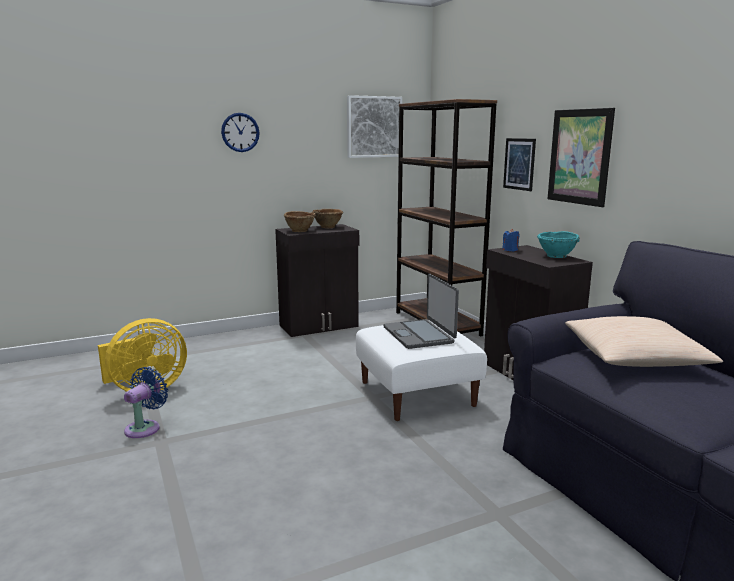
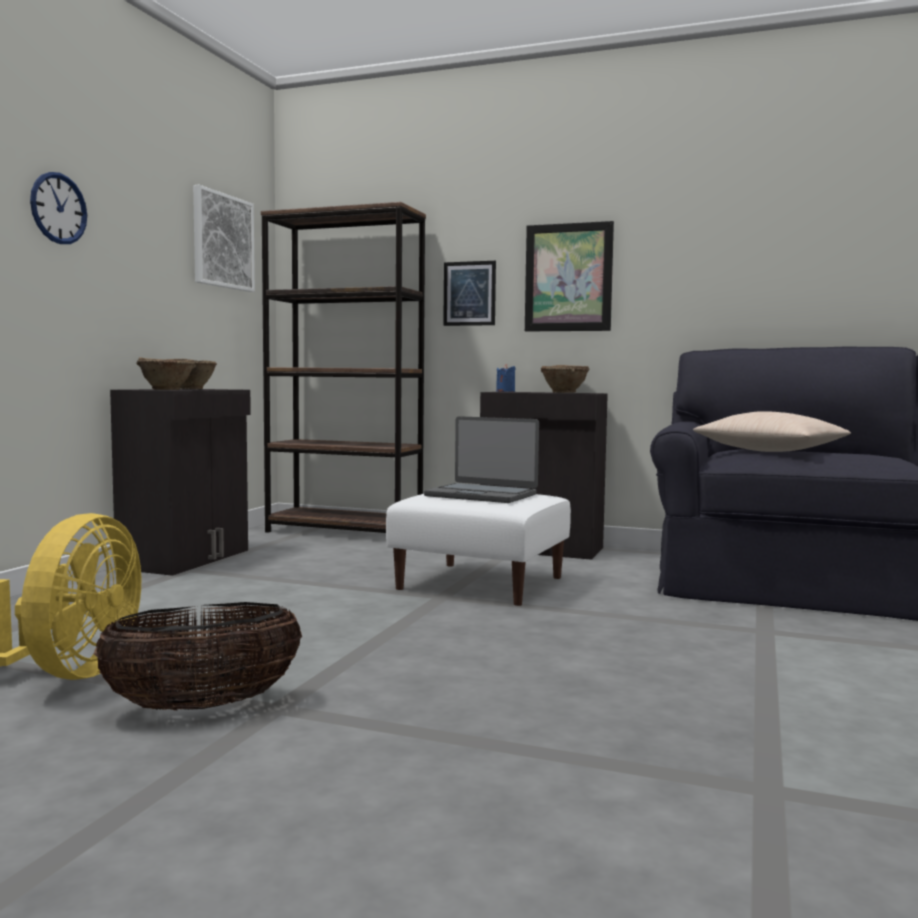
camera: 45 degrees left, 10 degrees down
blue fan [124,367,168,438] -> basket [94,602,302,711]
turquoise bowl [537,231,580,258] -> brown bowl [541,365,589,393]

